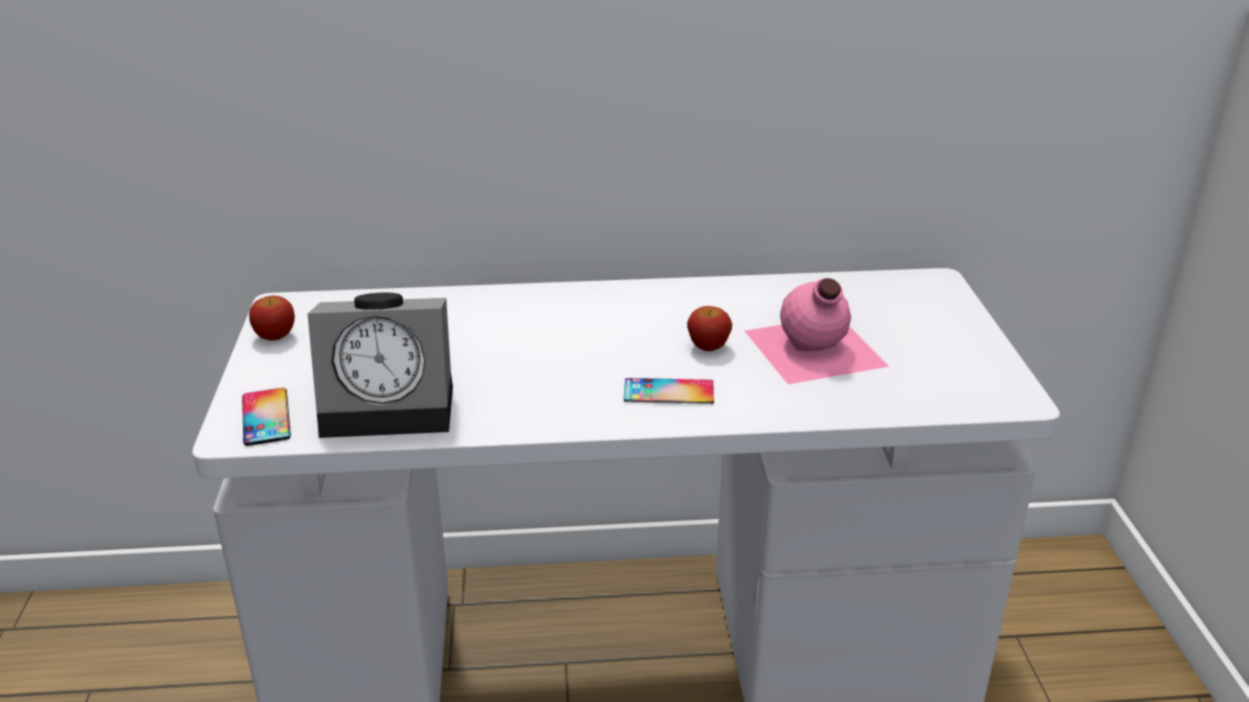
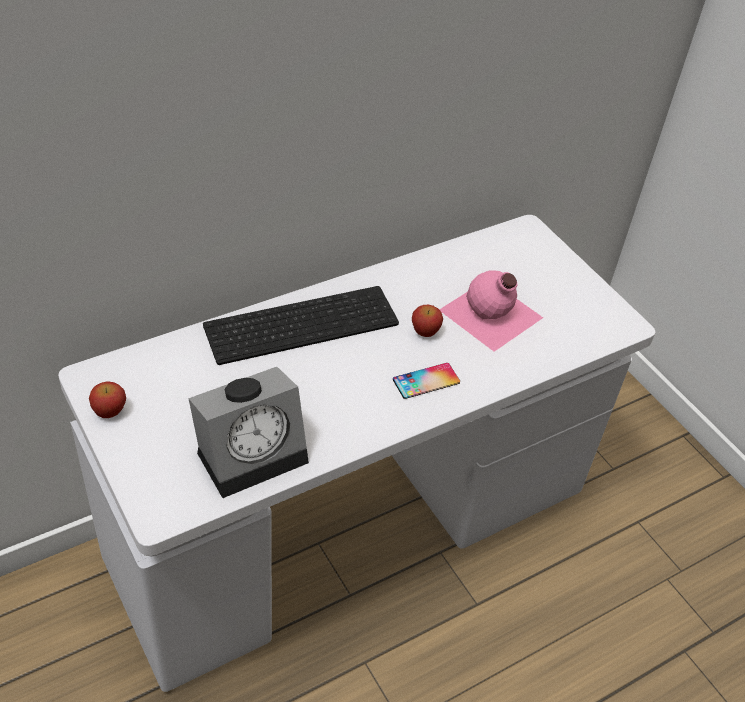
camera: 30 degrees left, 15 degrees up
phone [242,388,291,446] -> none
none -> keyboard [203,286,399,365]

